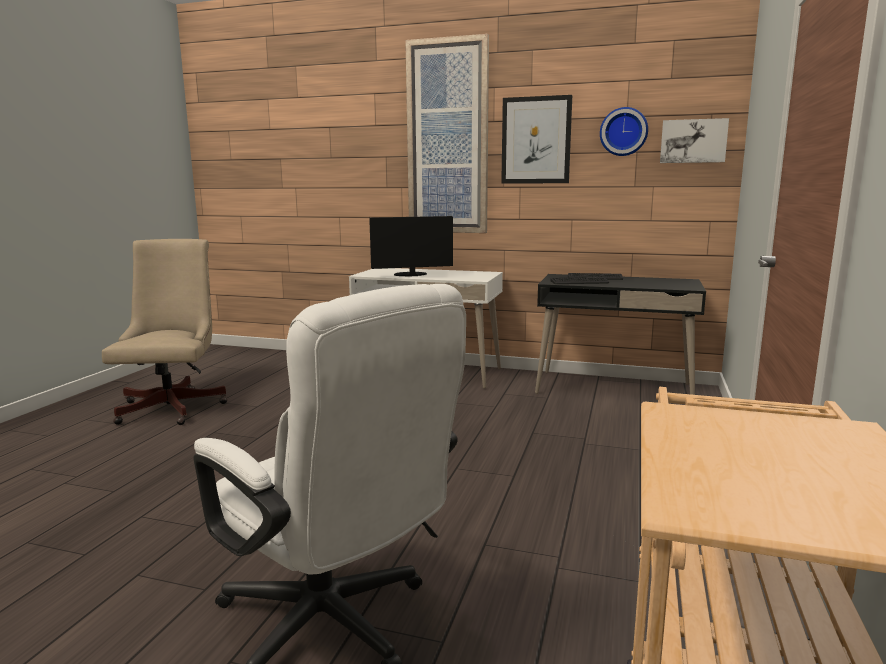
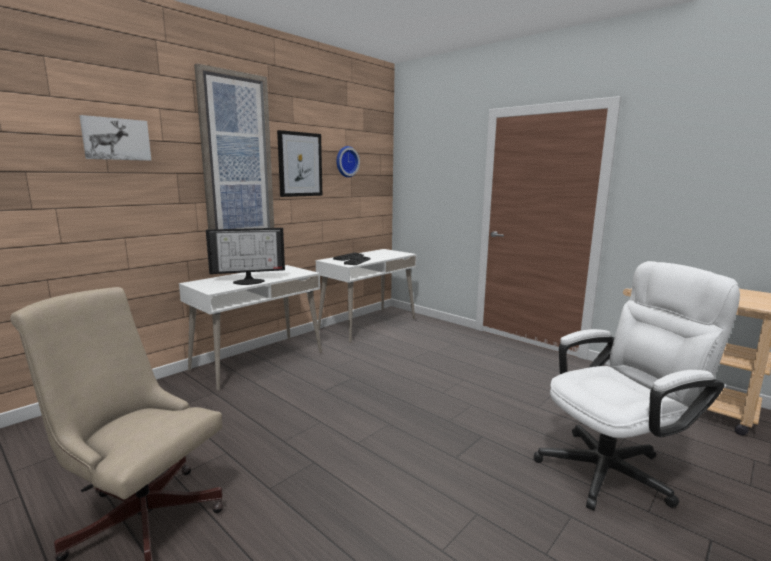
camera: 65 degrees left, 0 degrees up
monitor [369,216,453,277] -> monitor turned 120 degrees counterclockwise [206,228,285,285]
black desk [535,274,706,395] -> white desk [316,249,417,343]
picture [660,118,729,163] -> picture moved to [79,115,151,161]

